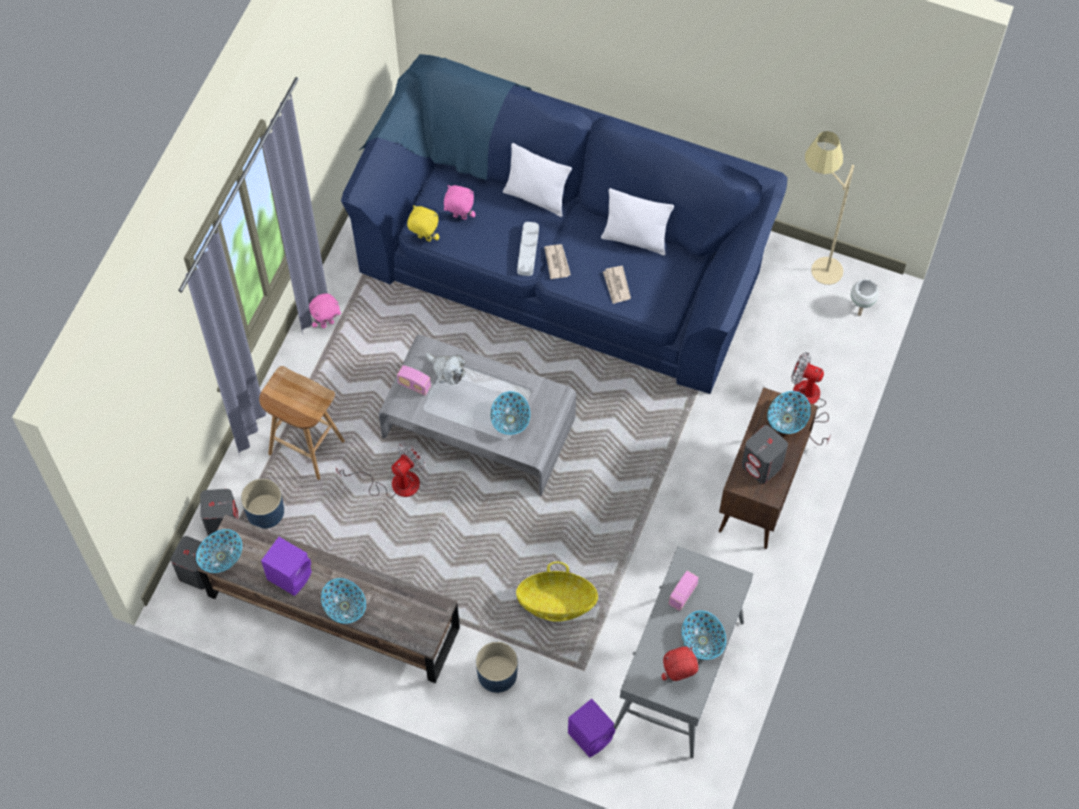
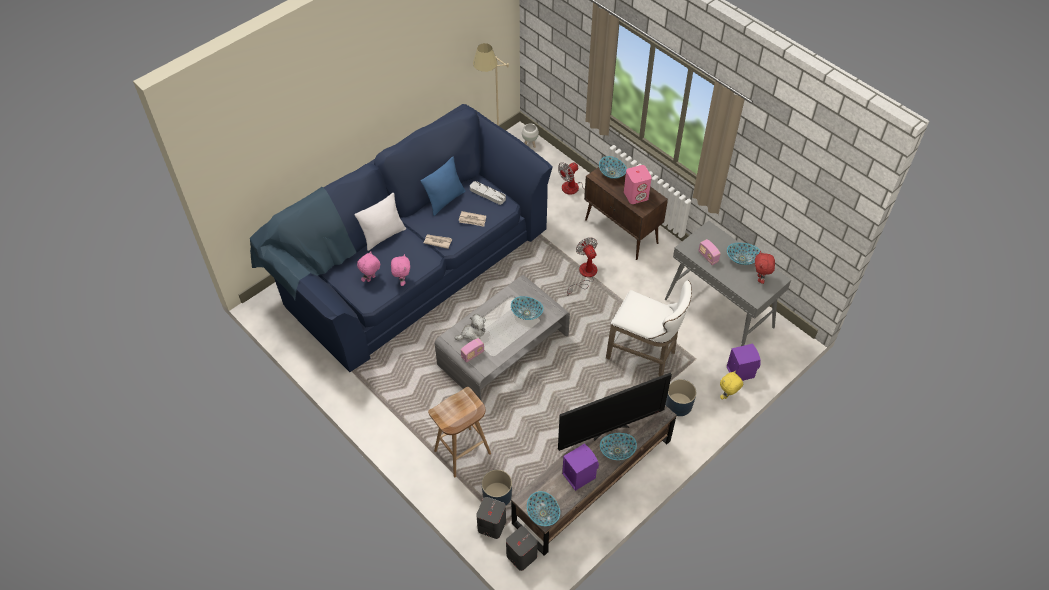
camera: 65 degrees left, 10 degrees down
pink plush toy [309,293,341,328] -> pink plush toy moved to [391,254,410,286]
fan [336,443,425,499] -> fan moved to [567,237,597,296]
yellow plush toy [407,205,439,242] -> yellow plush toy moved to [720,371,743,400]
basket [516,562,598,622] -> white stool [606,281,692,376]
grey tray [517,222,539,276] -> grey tray moved to [470,181,506,205]
white pillow [601,188,674,255] -> blue pillow [421,157,466,216]
grey speaker [742,425,788,484] -> pink speaker [624,165,652,204]
none -> television [558,373,672,451]

